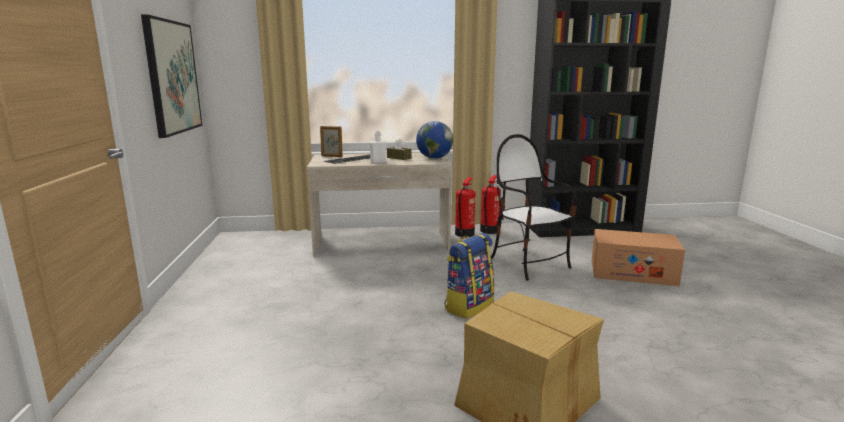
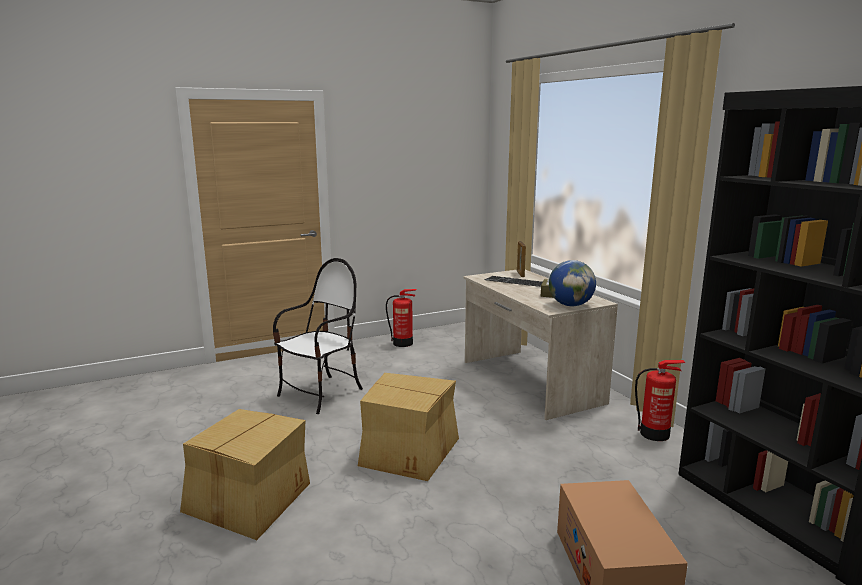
camera: 70 degrees right, 0 degrees up
picture [141,14,202,138] -> none
white bottle [369,130,387,164] -> none
backpack [444,233,495,319] -> cardboard box [358,373,459,481]
fire extinguisher [455,177,475,237] -> fire extinguisher moved to [386,289,417,347]
chair [491,134,577,281] -> chair moved to [273,258,363,414]

